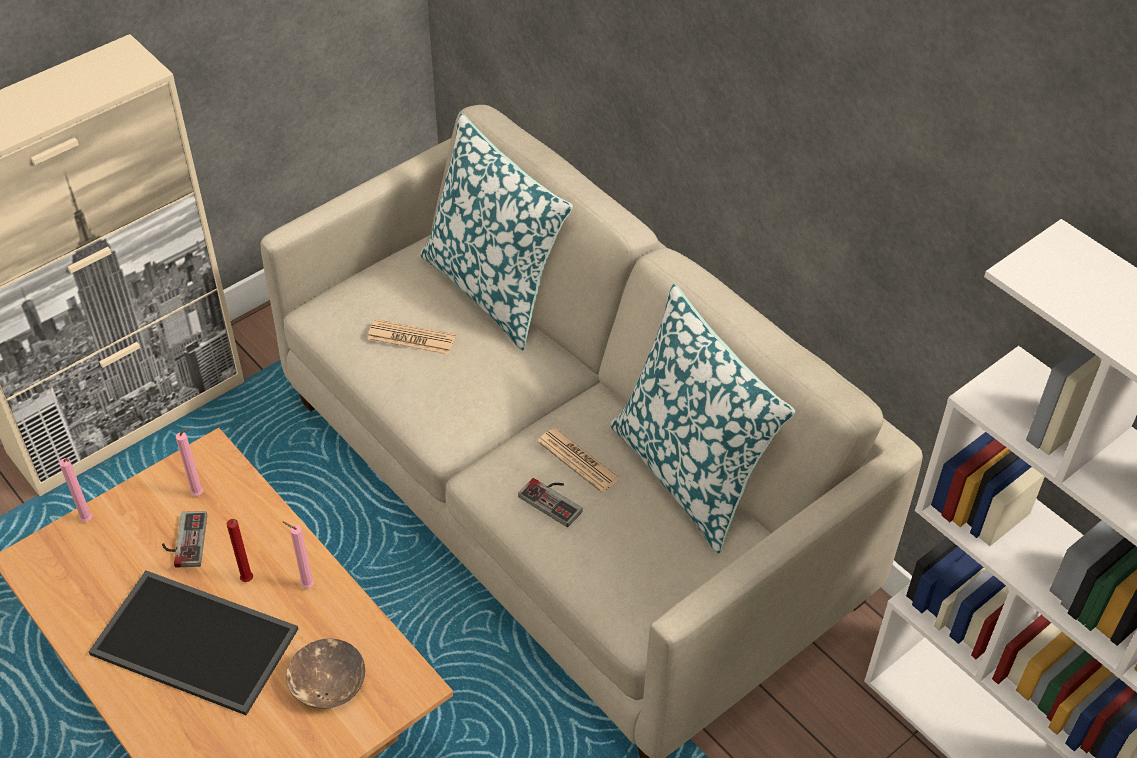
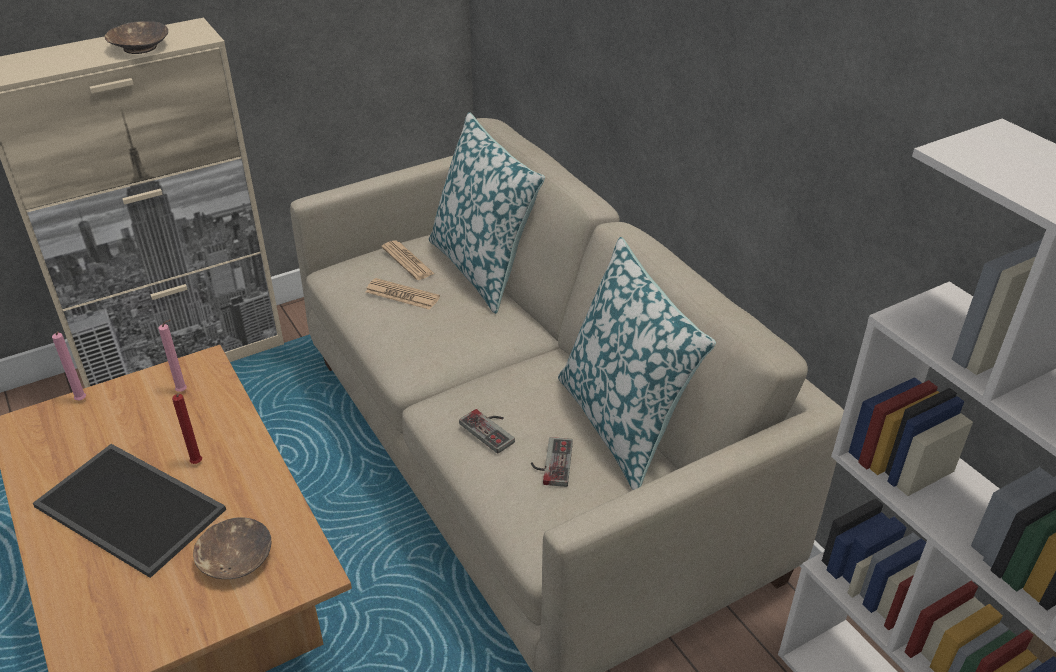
camera: 10 degrees right, 10 degrees down
game controller [162,511,207,568] -> game controller moved to [531,437,573,487]
pink candle [283,522,314,588] -> none
newspaper [537,428,621,493] -> newspaper moved to [381,240,435,280]
none -> brown bowl [104,21,168,54]

